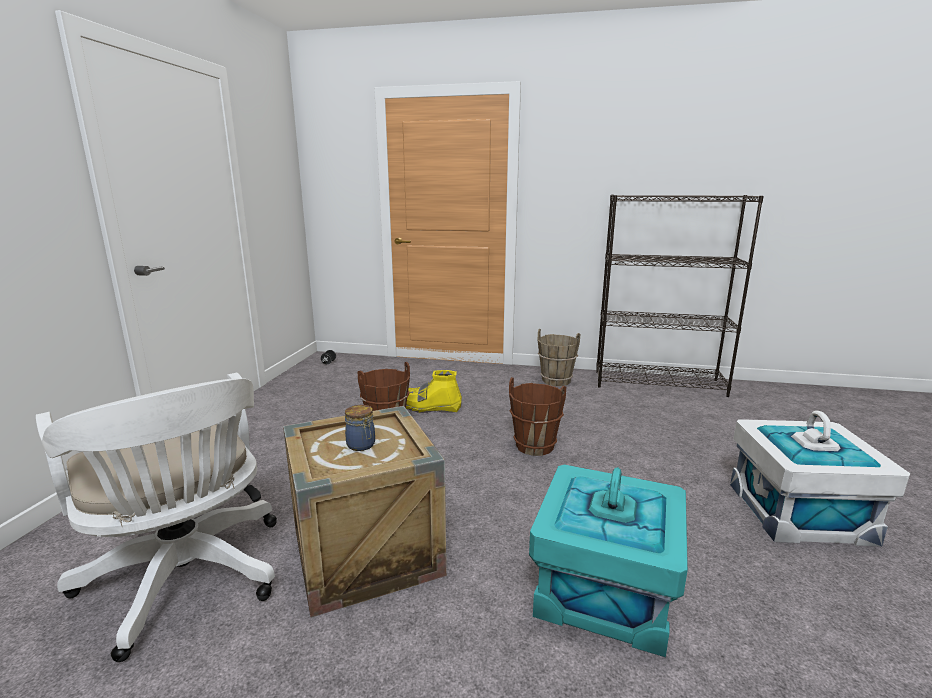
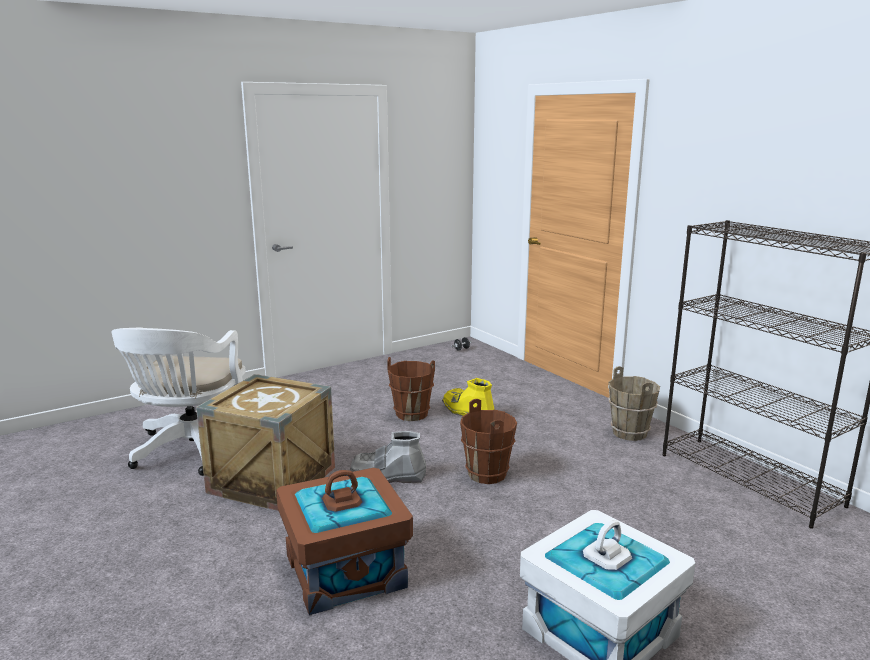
camera: 45 degrees right, 0 degrees up
jar [345,405,375,451] -> none
turquoise storage box [529,464,688,657] -> brown storage box [276,468,413,615]
none -> grey boot [350,431,426,483]

